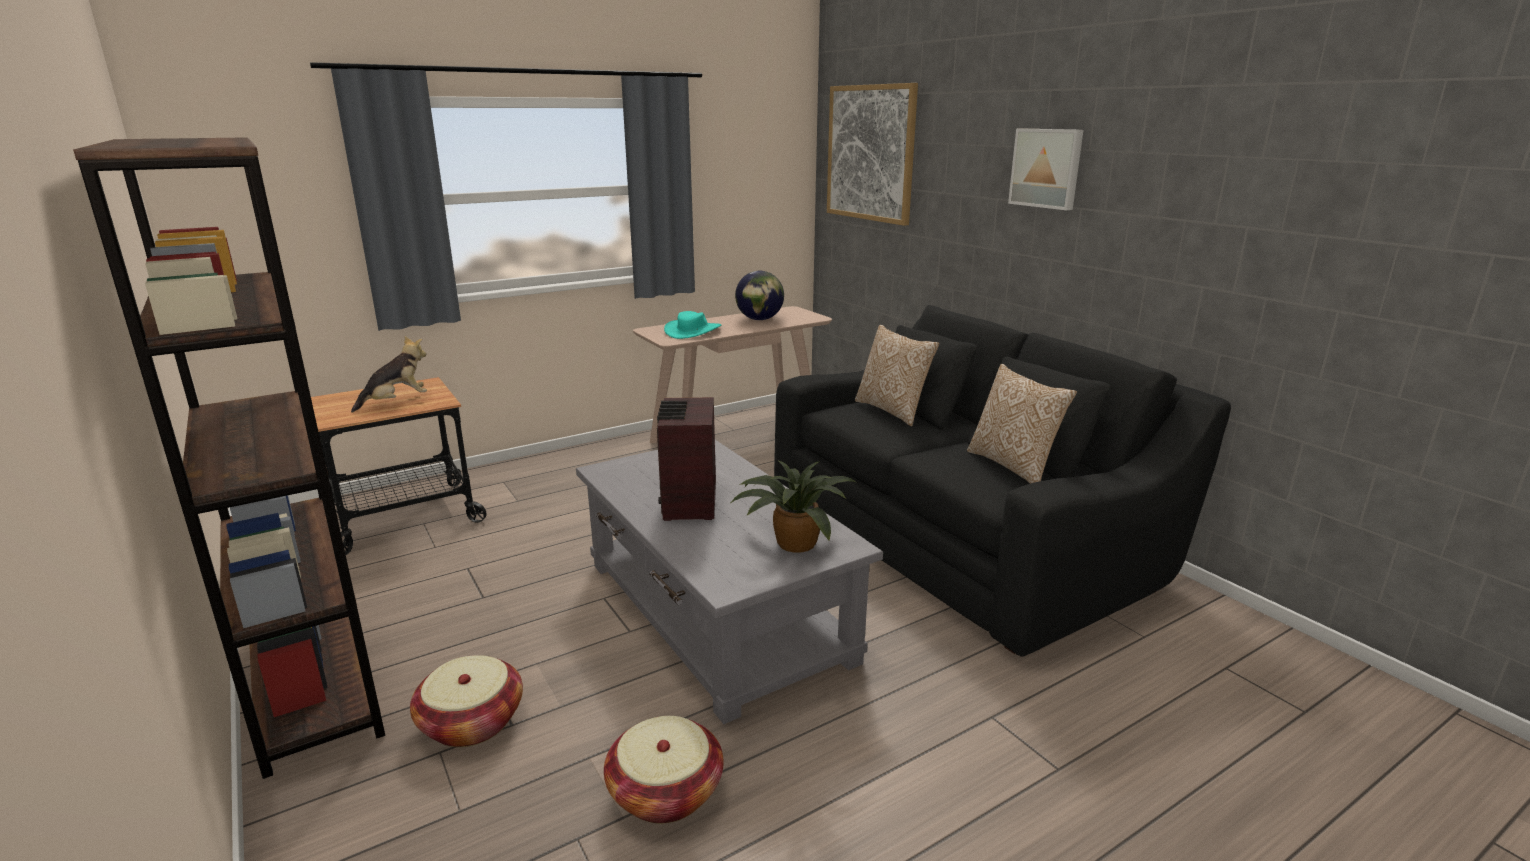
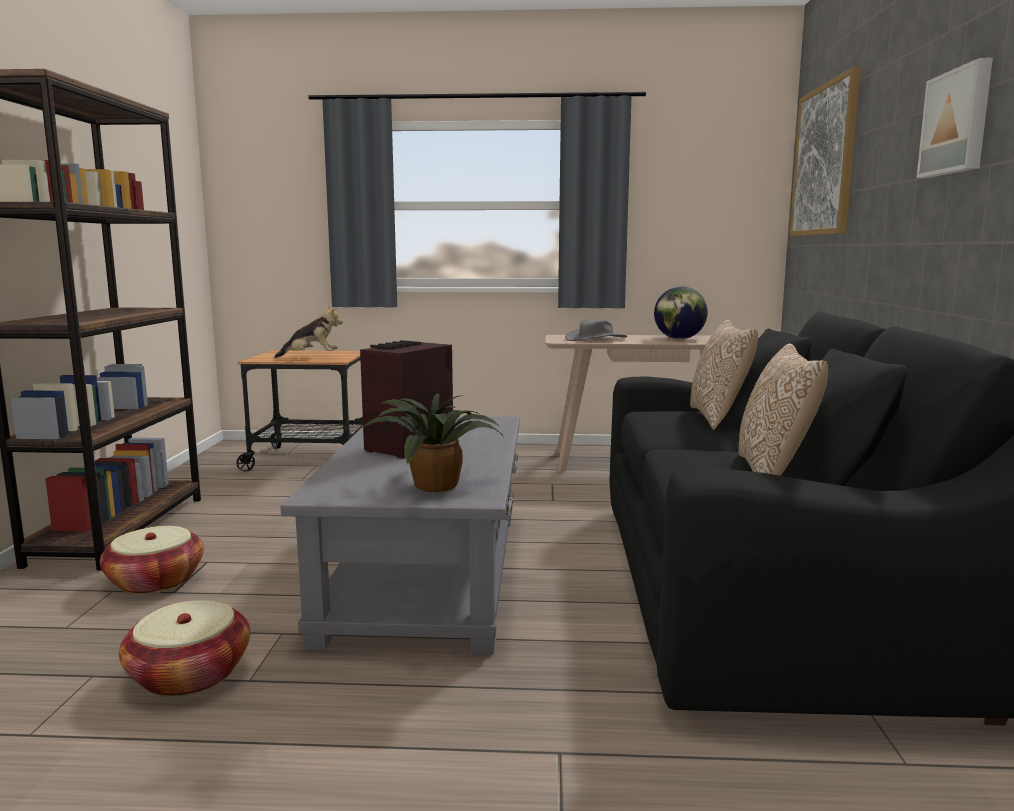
camera: 35 degrees right, 10 degrees down
turquoise hat [664,311,721,339] -> grey hat [565,319,628,341]

